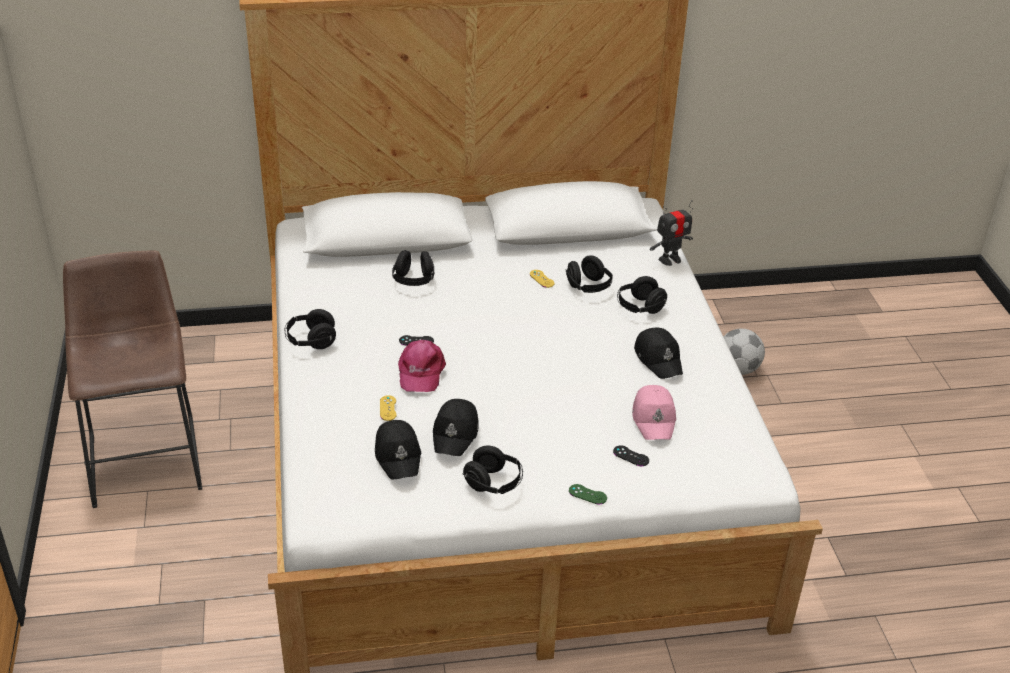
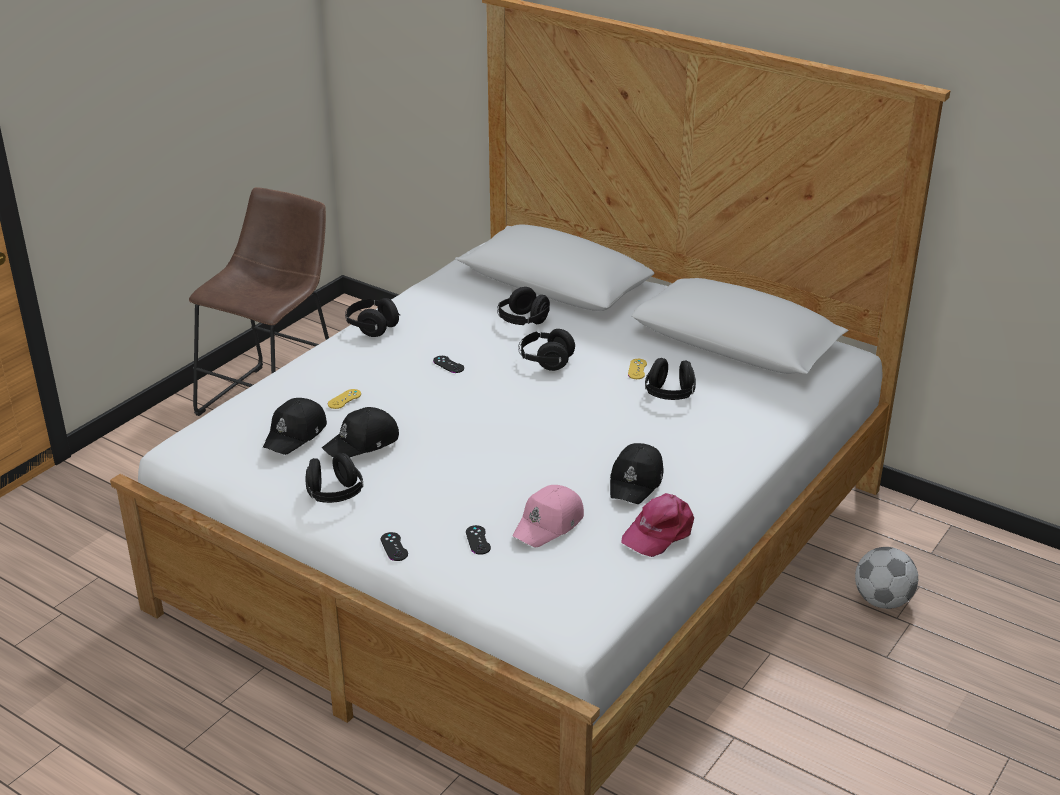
camera: 45 degrees right, 5 degrees down
pink cap [398,340,446,392] -> pink cap moved to [621,493,694,557]
green game controller [569,484,607,504] -> black game controller [381,532,408,561]
black headphones [617,276,667,314] -> black headphones moved to [519,329,575,371]
toy robot [650,200,693,266] -> none

